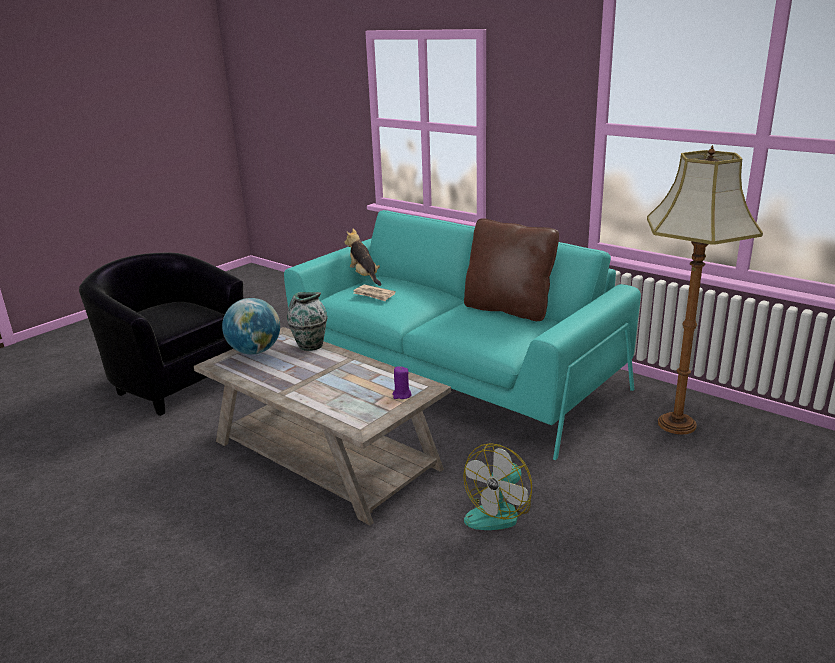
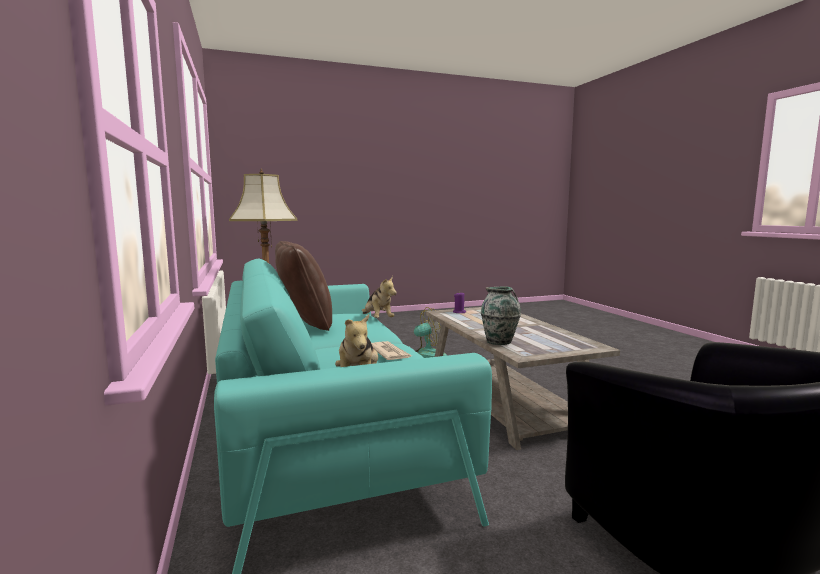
camera: 150 degrees left, 15 degrees down
globe [222,298,280,355] -> none
none -> plush toy [362,276,397,318]

